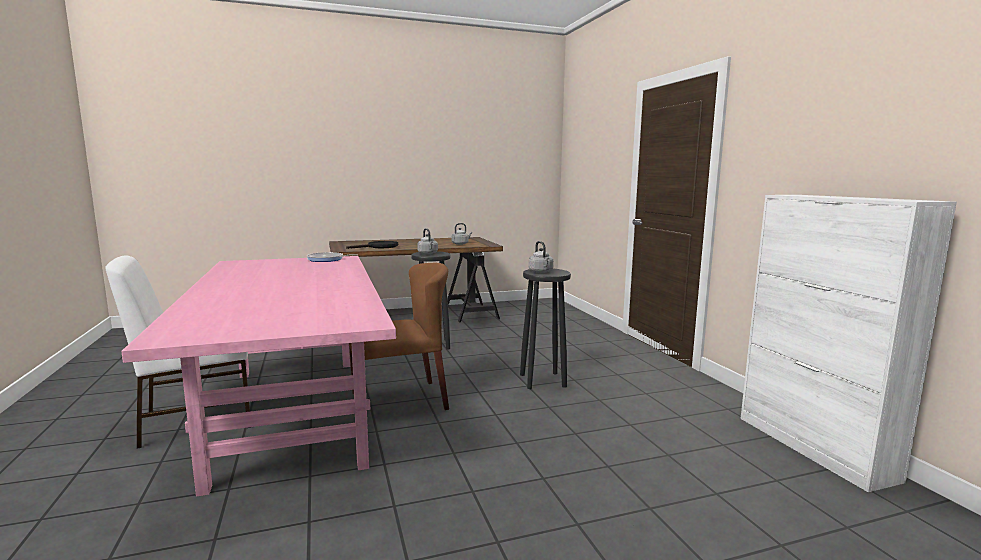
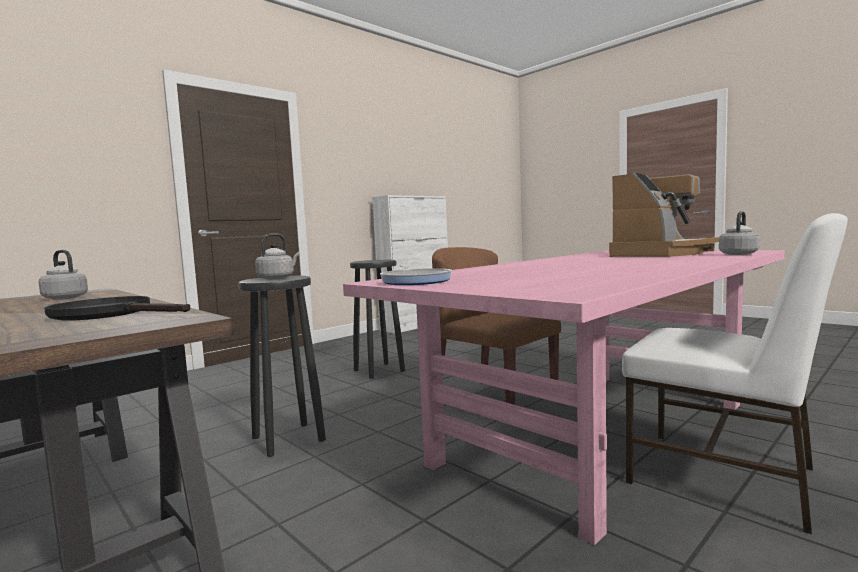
camera: 115 degrees left, 5 degrees down
grey kettle [529,241,553,273] -> grey kettle moved to [719,211,759,255]
none -> coffee machine [609,173,719,257]

